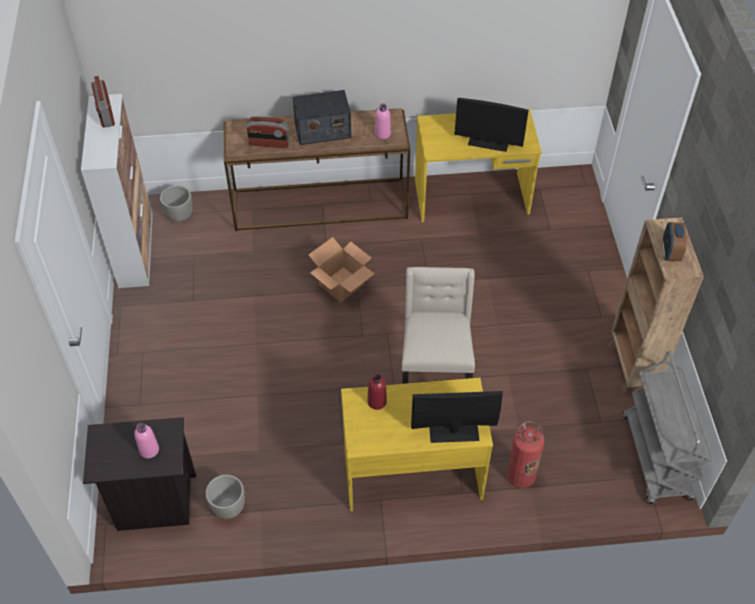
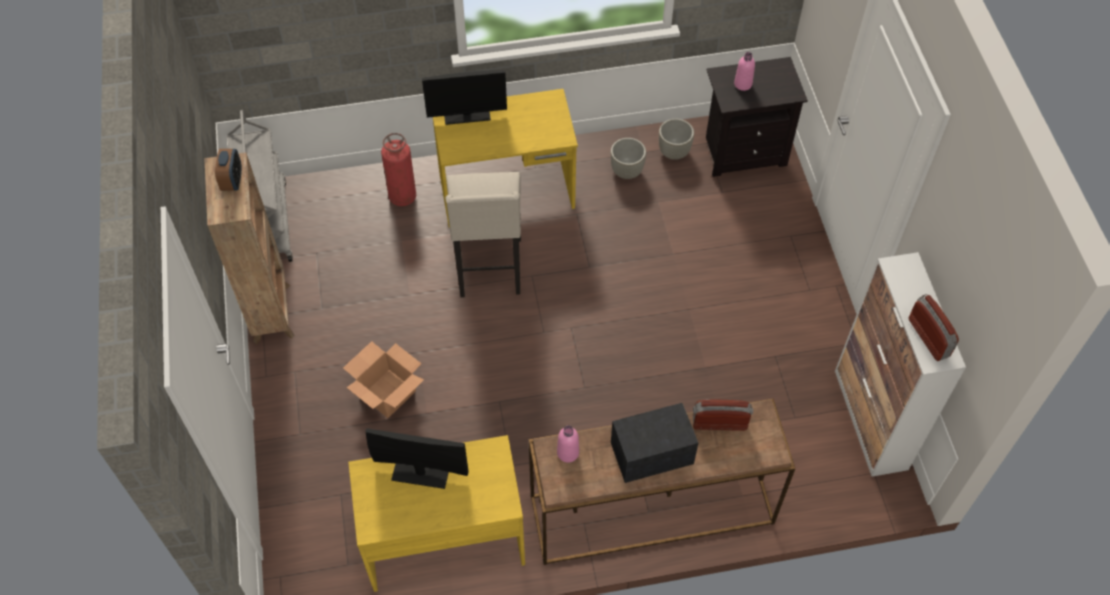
camera: 175 degrees right, 5 degrees up
grey planter [160,186,192,222] -> grey planter moved to [611,138,646,179]
cardboard box [308,237,375,302] -> cardboard box moved to [343,341,424,418]
red bottle [367,374,387,410] -> none

